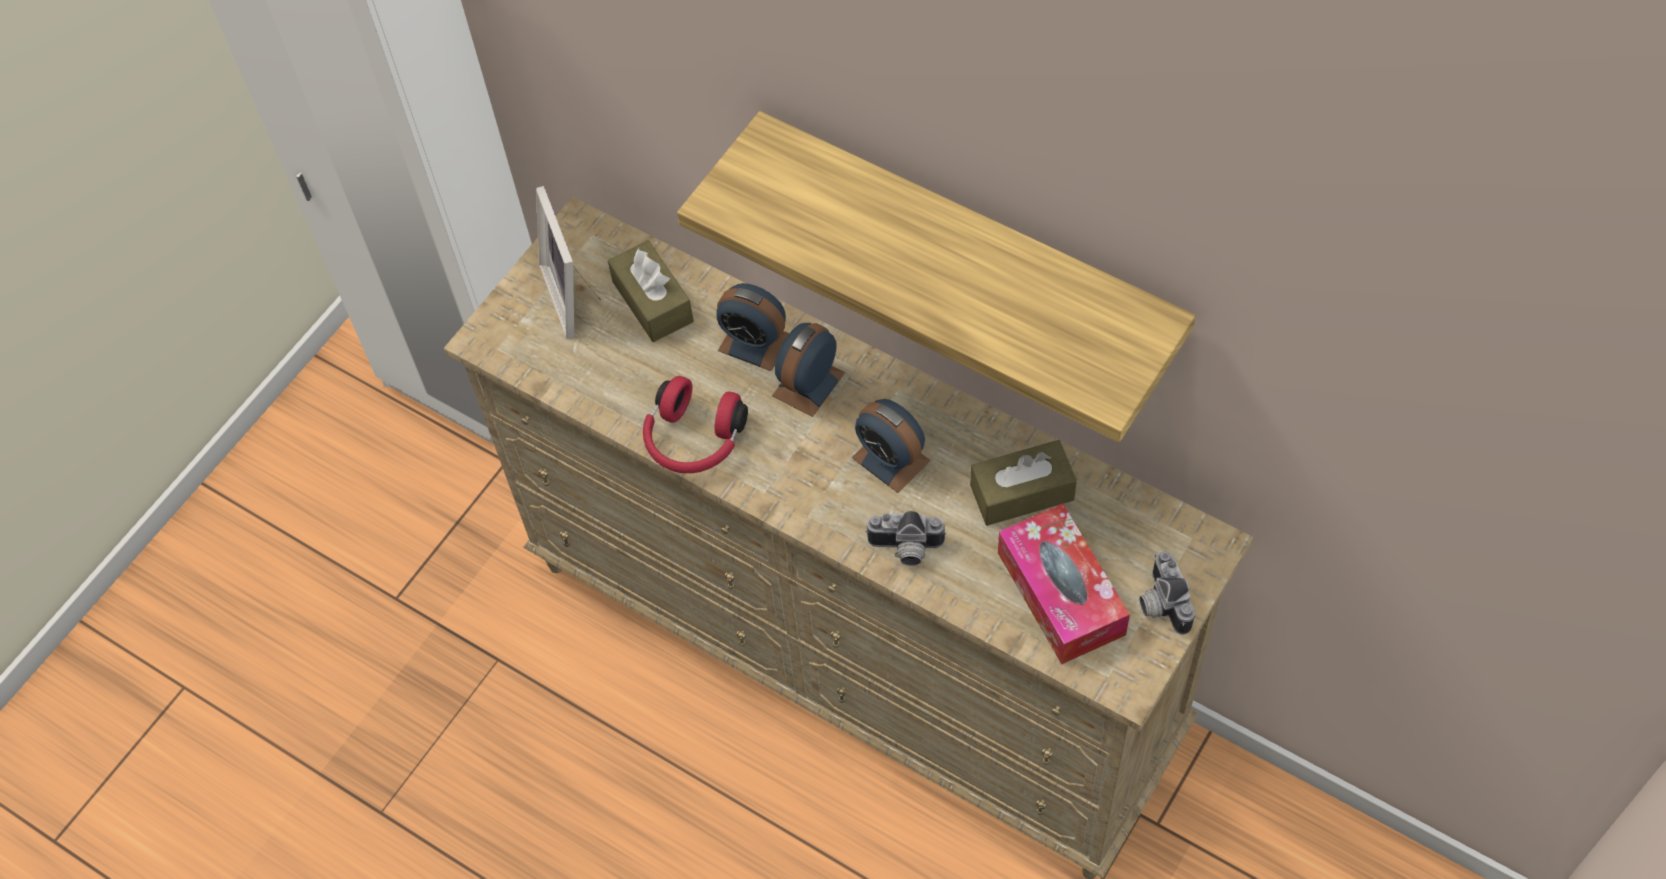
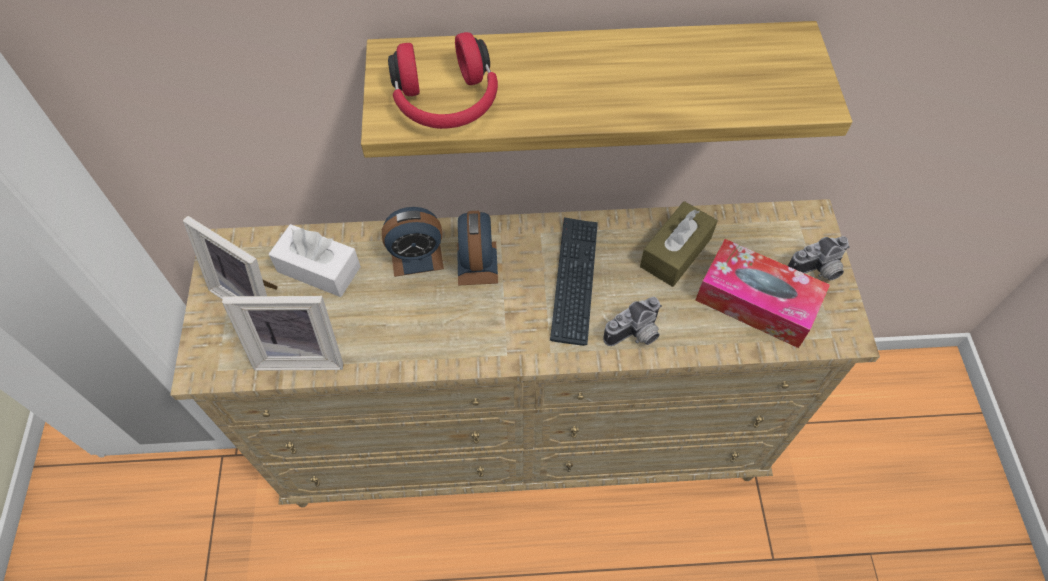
camera: 40 degrees left, 0 degrees up
brown tissue box [608,240,694,342] -> white tissue box [269,224,361,297]
red headphones [643,376,748,473] -> red headphones moved to [388,32,498,129]
alarm clock [852,399,931,493] -> keyboard [550,217,598,346]
camera [1140,551,1195,635] -> camera turned 60 degrees counterclockwise [788,236,850,280]
none -> picture frame [222,296,344,371]

